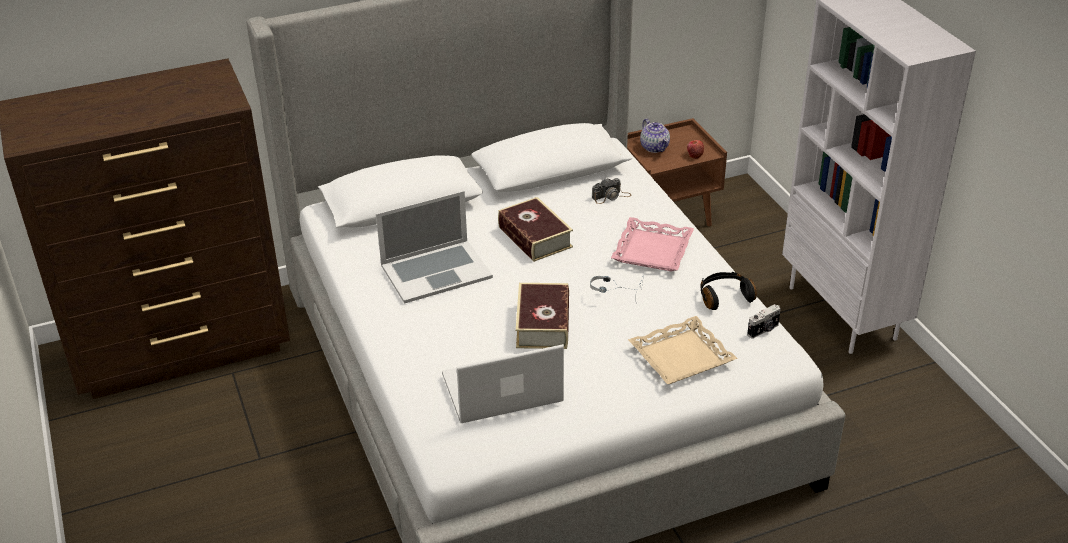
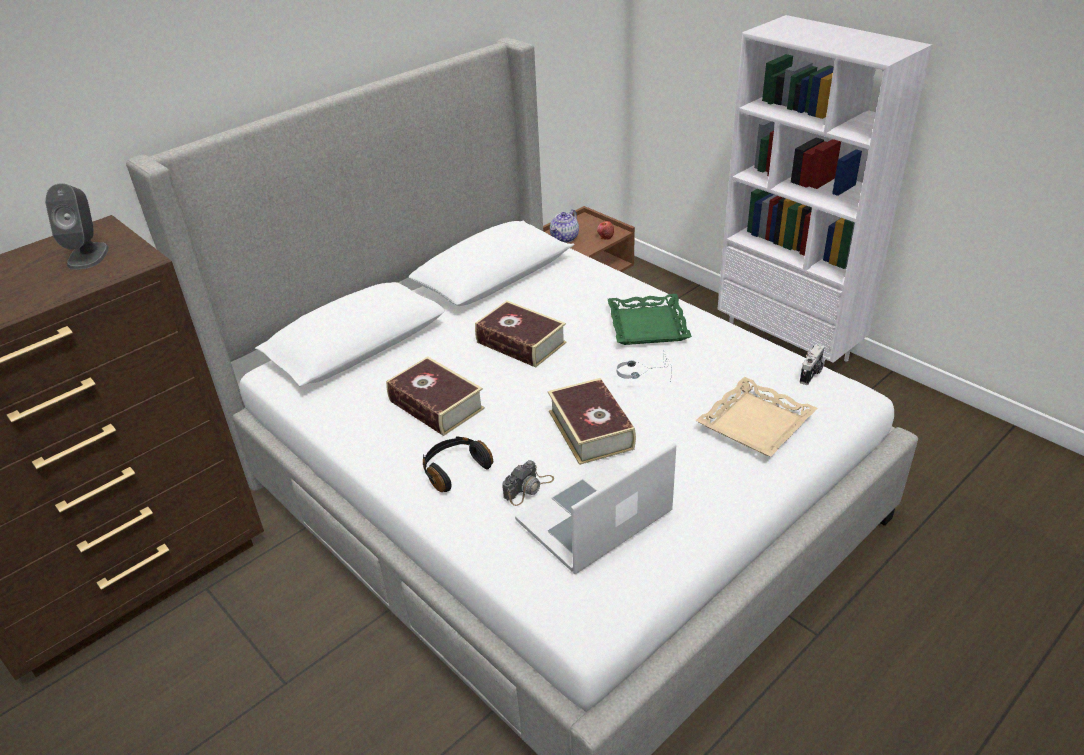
camera: 20 degrees left, 0 degrees up
laptop [376,191,493,304] -> book [386,357,485,436]
camera [592,178,631,204] -> camera moved to [502,460,554,506]
pink tray [611,217,694,271] -> green tray [608,294,692,345]
teapot [640,118,670,153] -> teapot turned 75 degrees clockwise [550,209,579,243]
black headphones [700,272,757,310] -> black headphones moved to [423,437,493,492]
none -> grey speaker [45,183,109,270]

